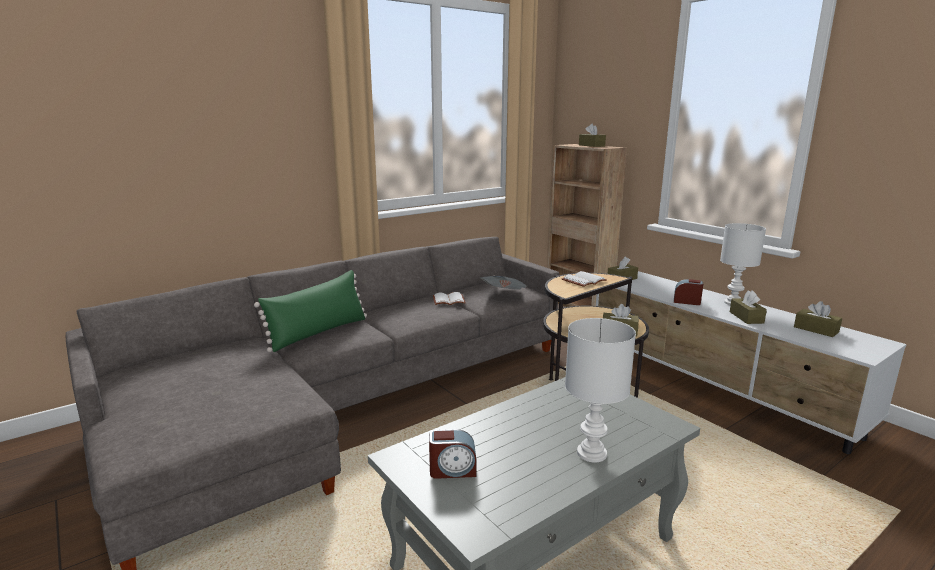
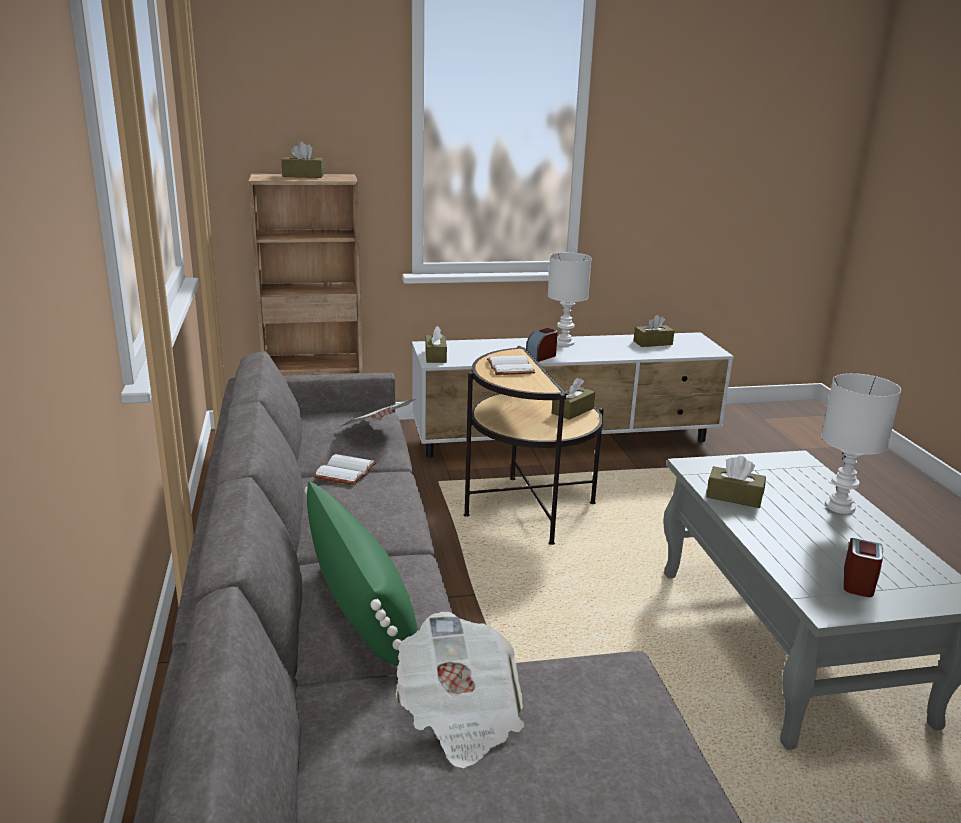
camera: 65 degrees left, 5 degrees up
brown tissue box [730,290,767,324] -> brown tissue box moved to [706,456,766,508]
none -> newspaper [396,612,524,768]

